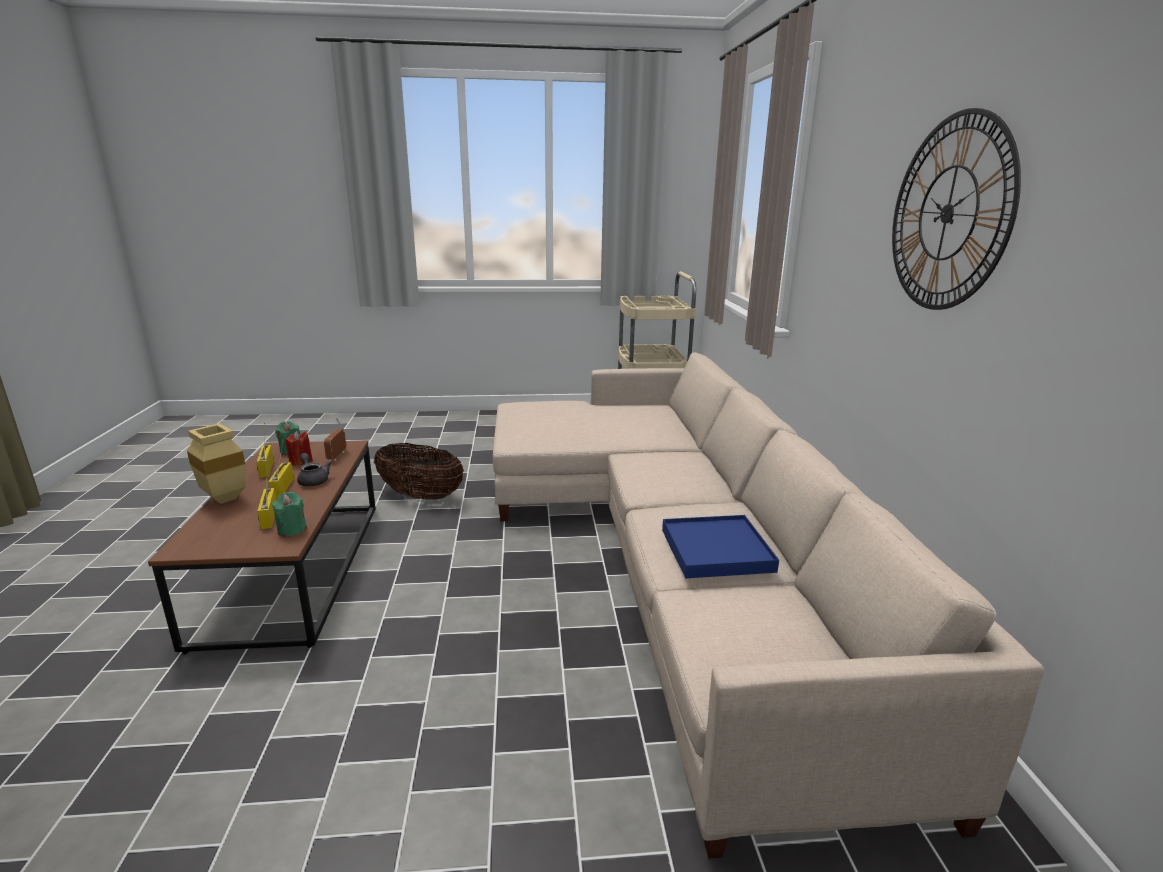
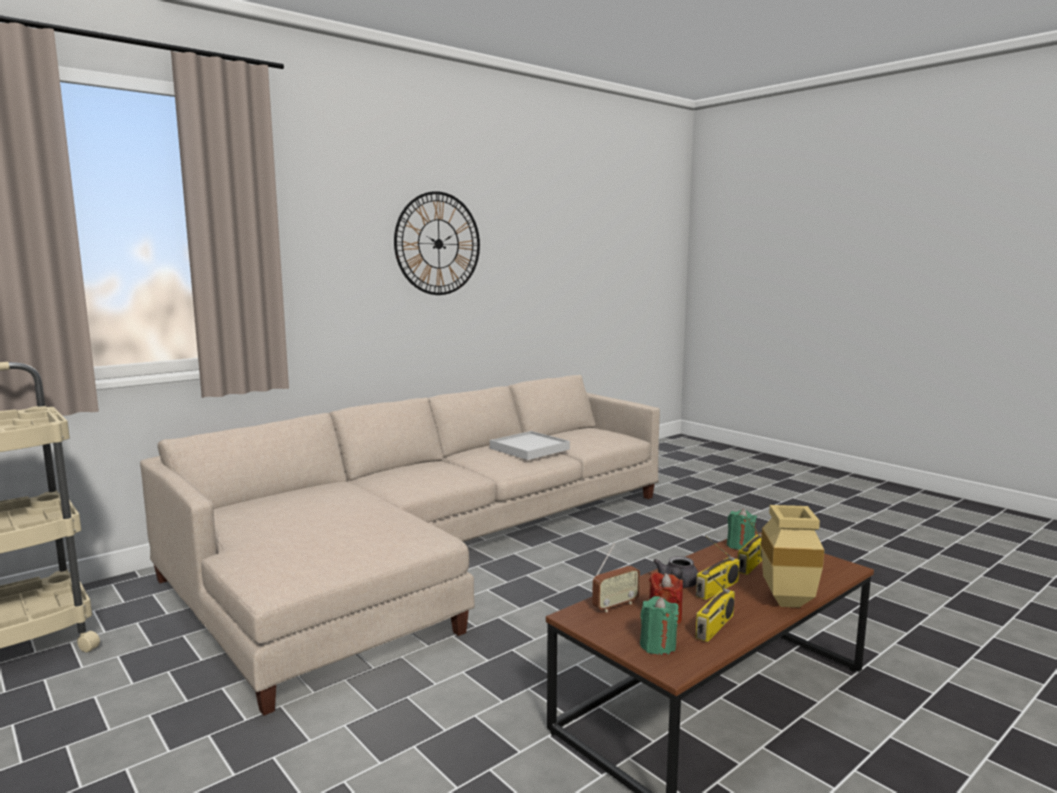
camera: 125 degrees left, 10 degrees down
basket [374,443,464,500] -> none
blue tray [662,515,779,578] -> white tray [490,431,570,460]

